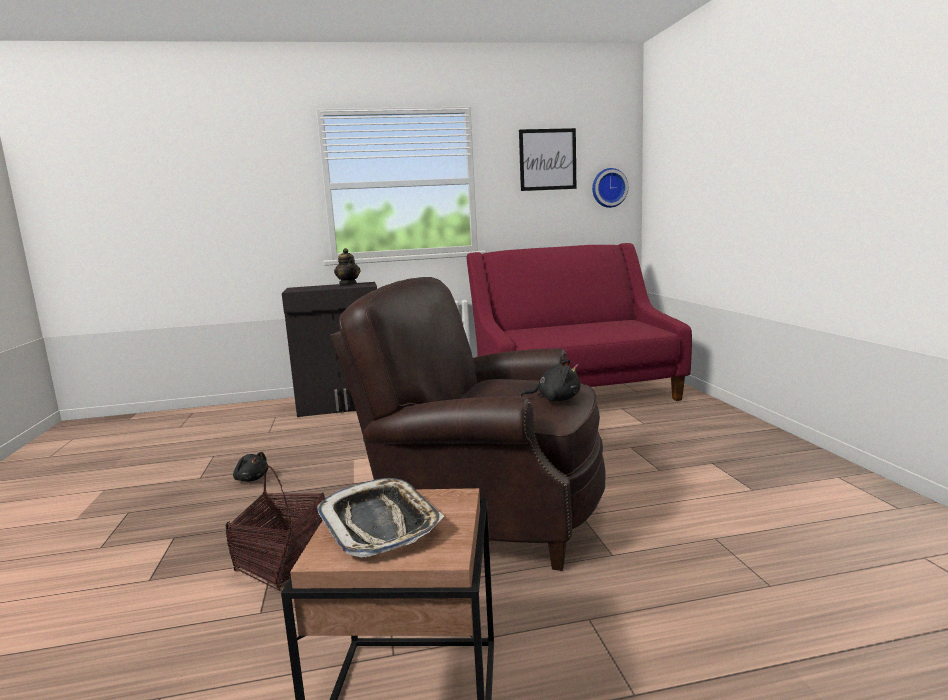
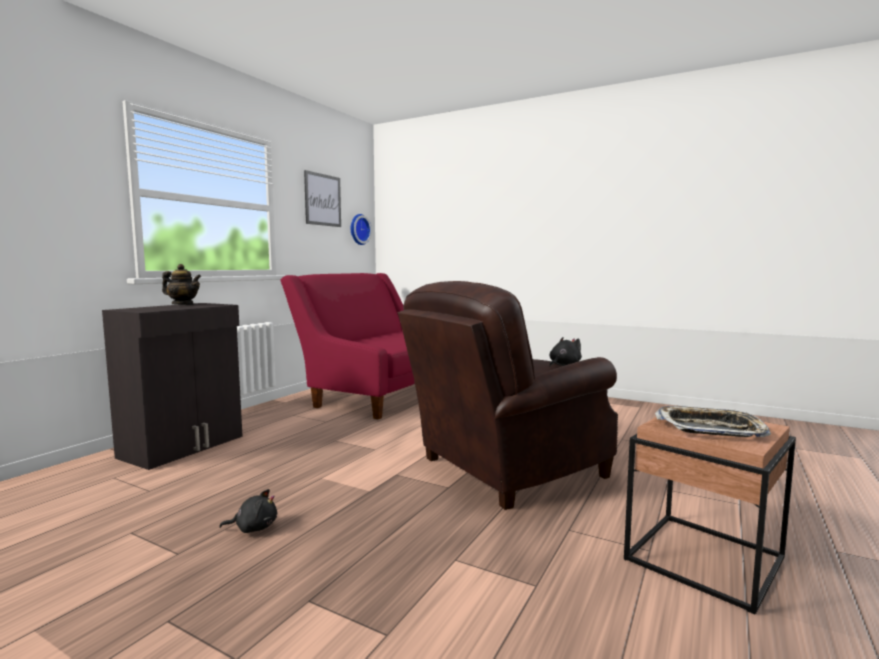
camera: 50 degrees left, 5 degrees down
basket [225,465,325,591] -> none

